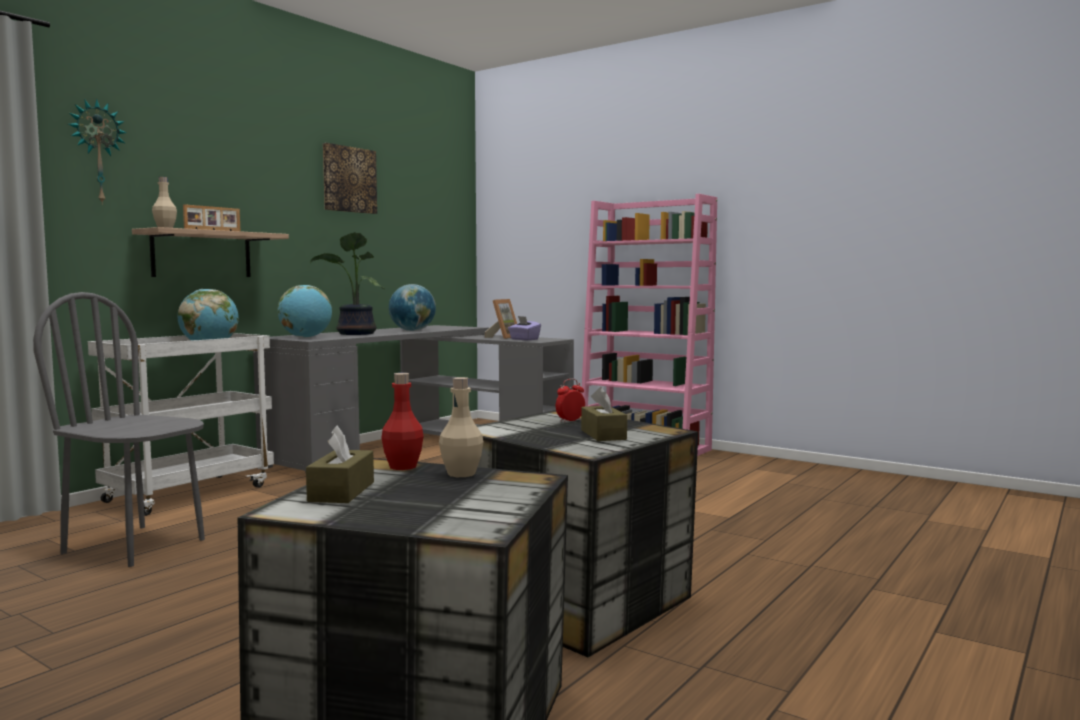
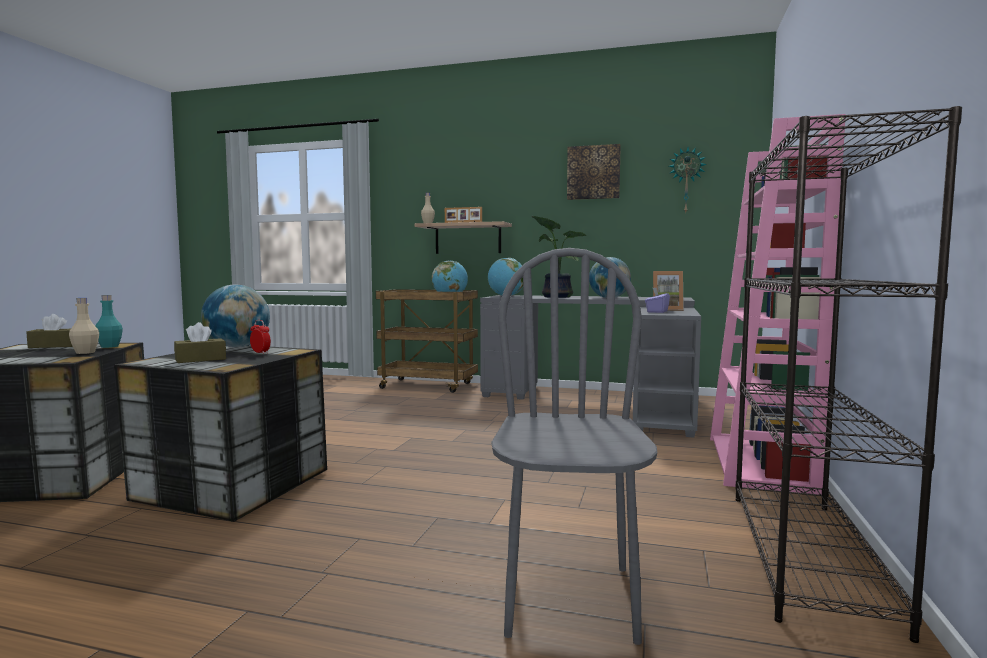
camera: 70 degrees right, 0 degrees up
grey chair [33,292,205,567] -> grey chair moved to [491,248,657,645]
wall clock [68,99,127,205] -> wall clock moved to [669,147,707,214]
white cart [88,333,274,516] -> brown cart [376,289,478,393]
red bottle [381,373,424,470] -> turquoise bottle [95,295,123,348]
none -> globe [201,284,270,348]
none -> black bookcase [735,106,962,643]

